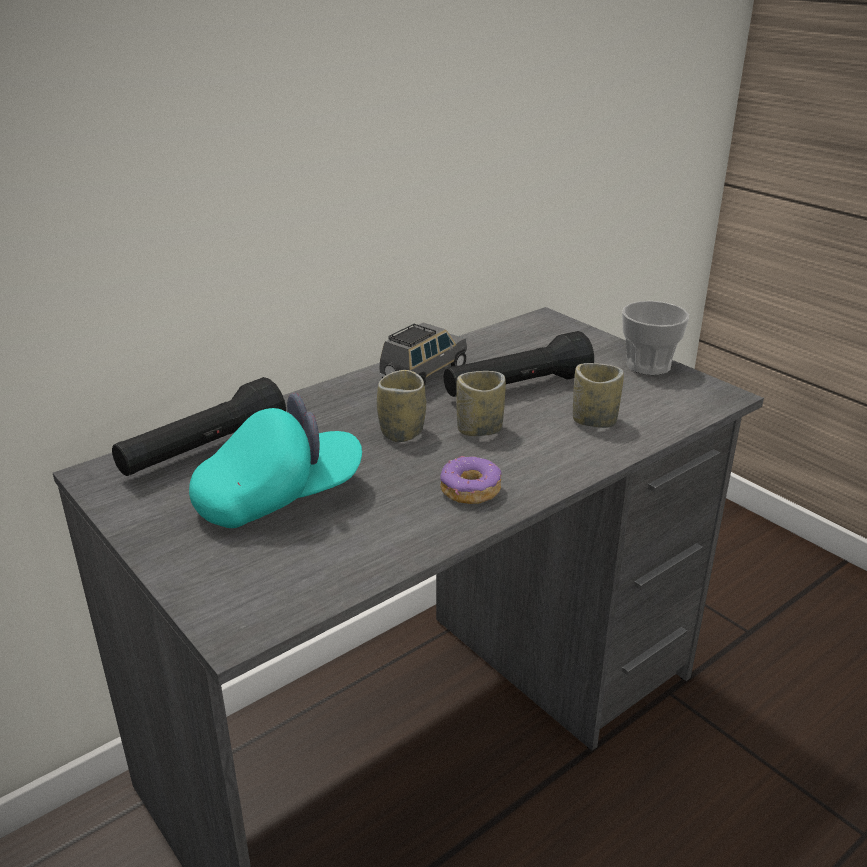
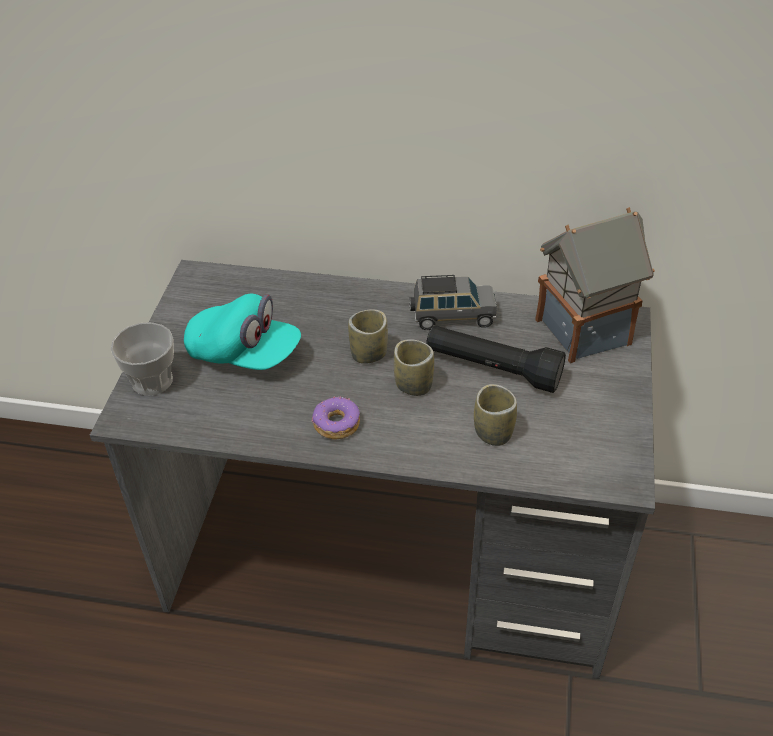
camera: 50 degrees right, 15 degrees up
black flashlight [112,377,286,476] -> none
cup [622,301,689,375] -> cup moved to [111,322,174,396]
none -> toy house [535,207,655,363]

